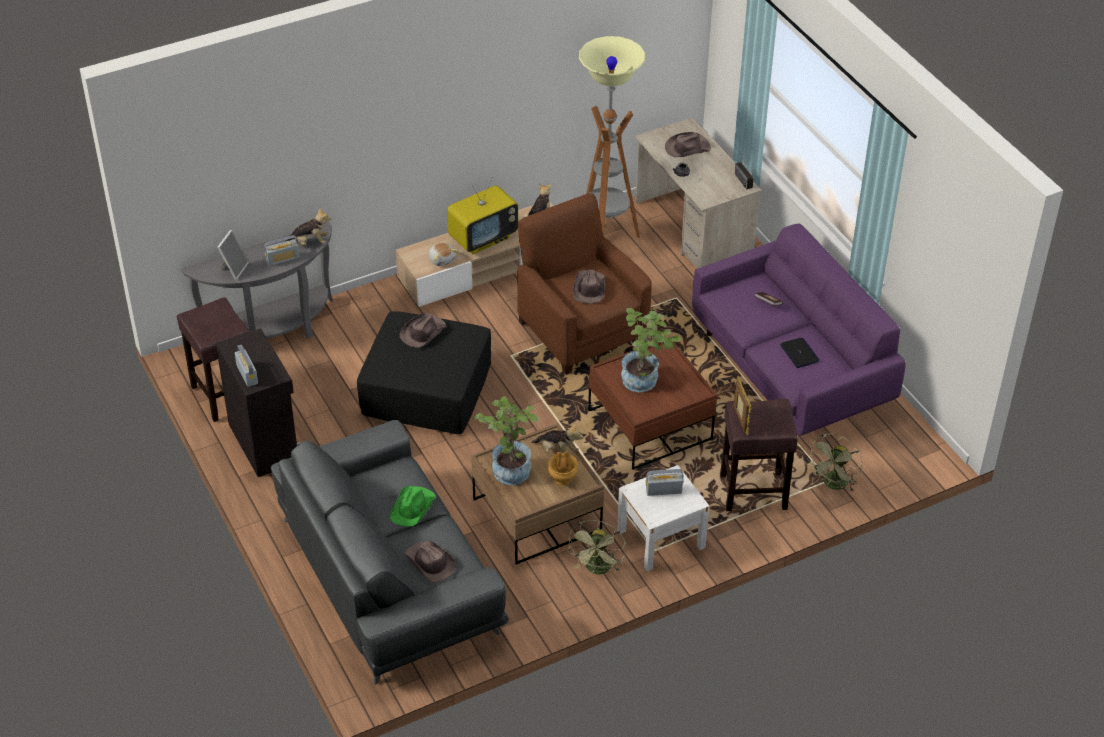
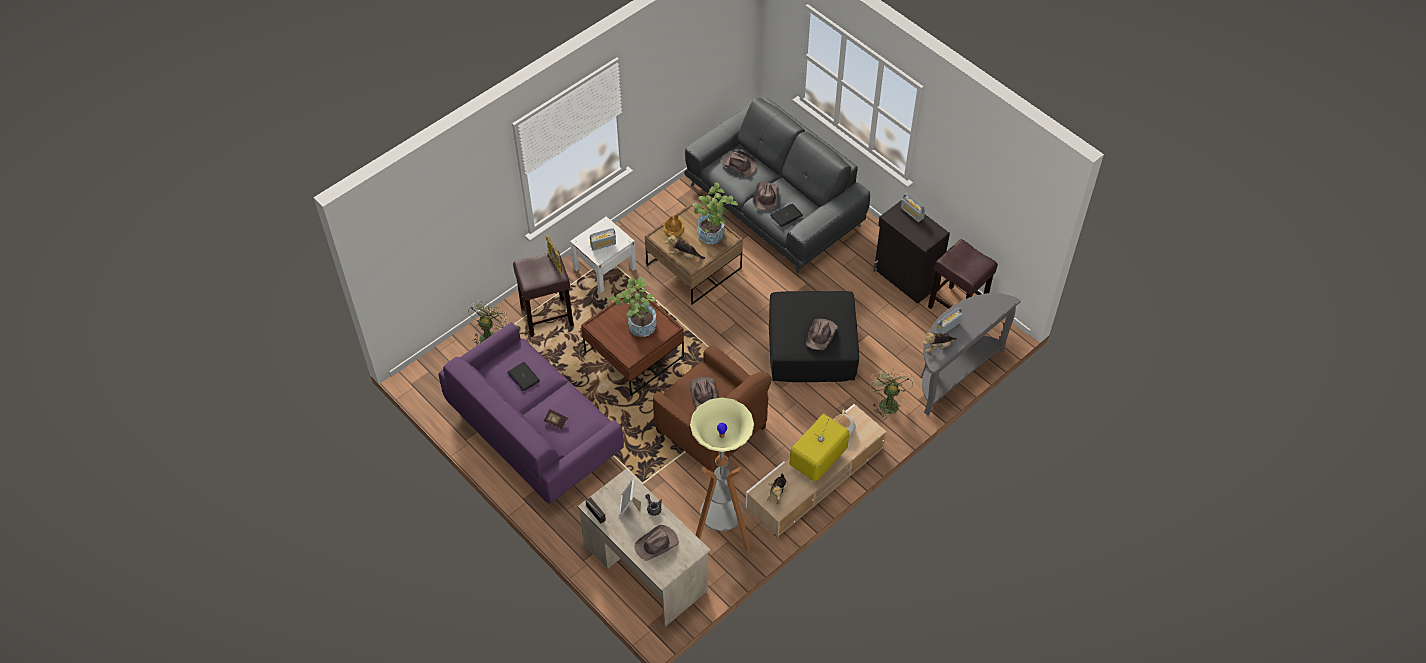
camera: 165 degrees right, 10 degrees up
picture frame [217,230,249,280] -> picture frame moved to [619,478,641,516]
green hat [390,486,436,526] -> brown hat [754,182,779,211]
green fan [568,520,626,574] -> green fan moved to [870,370,913,419]
none -> laptop [770,204,803,227]

